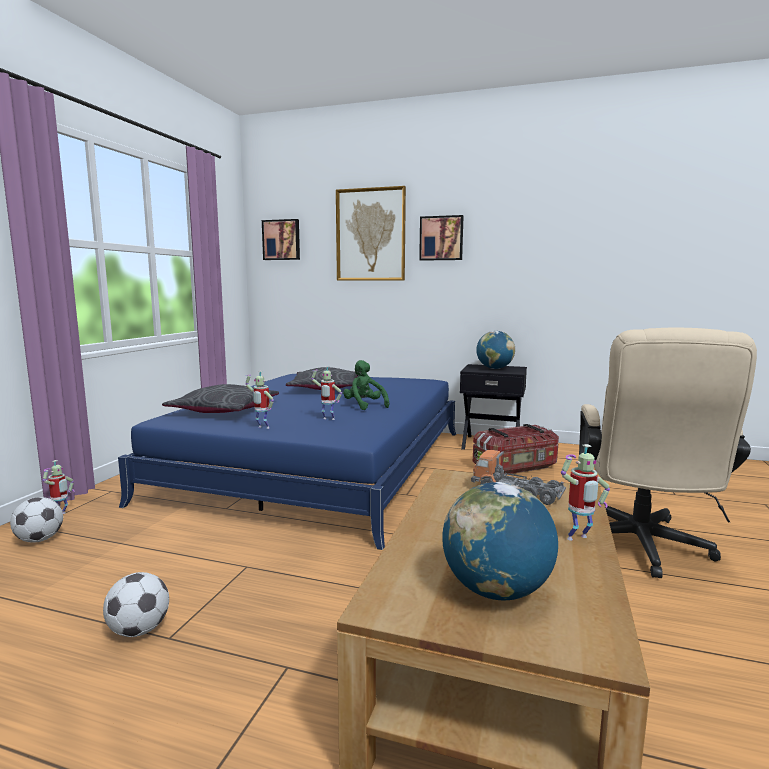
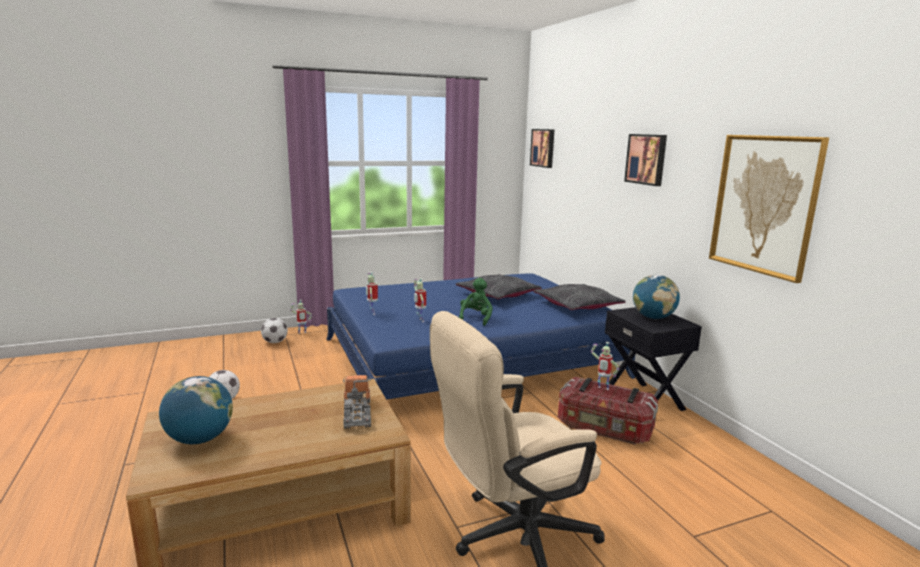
camera: 50 degrees right, 5 degrees up
grey pillow [162,384,279,413] -> grey pillow moved to [533,284,626,310]
picture [336,186,406,281] -> picture moved to [709,135,829,283]
toy robot [561,444,610,541] -> toy robot moved to [591,342,619,390]

